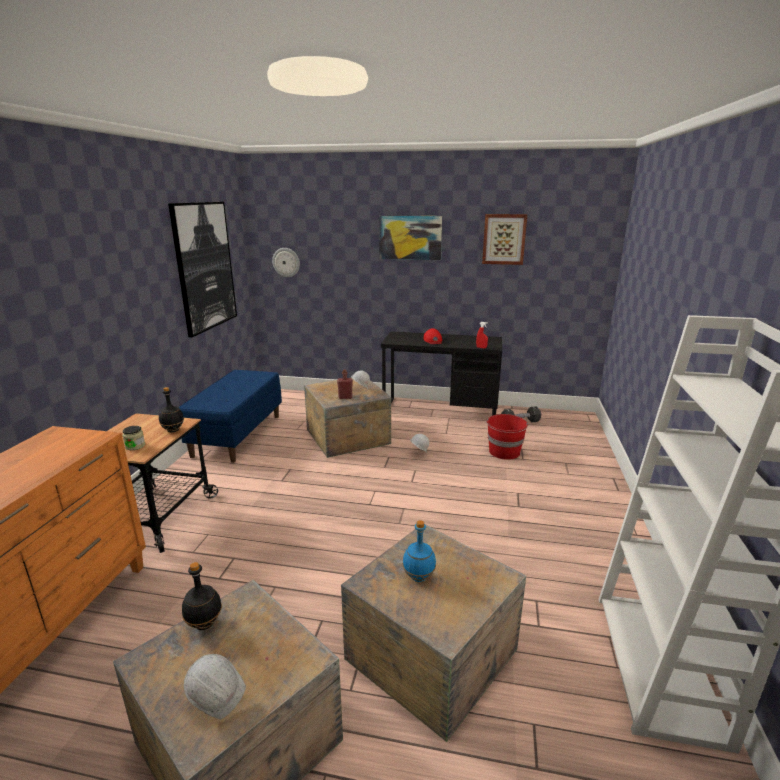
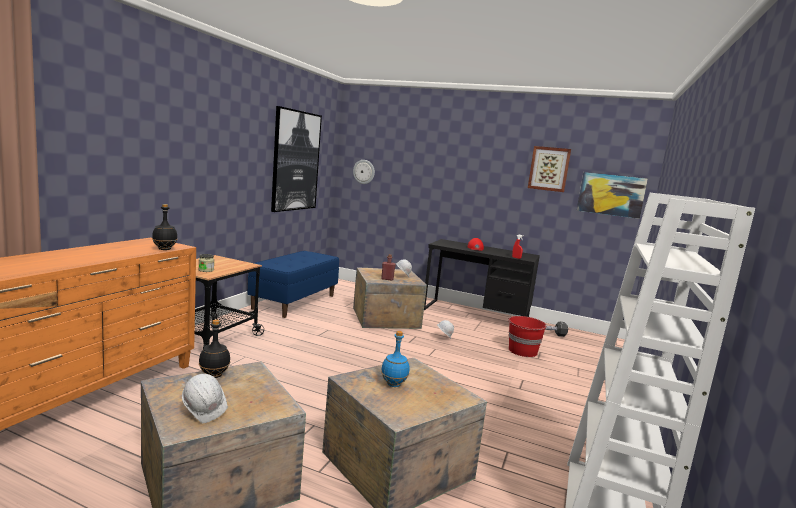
camera: 10 degrees right, 10 degrees down
black bottle [159,387,184,432] -> black bottle moved to [152,204,178,250]
picture [379,215,443,260] -> picture moved to [577,172,648,219]

